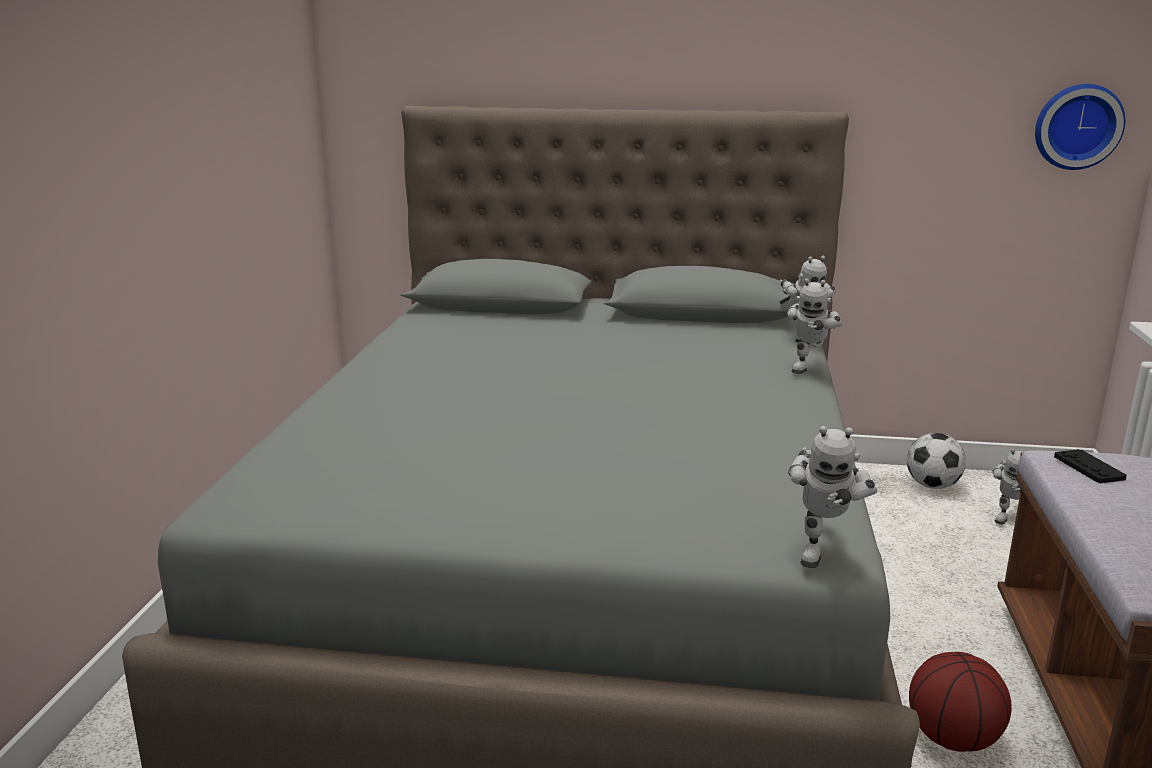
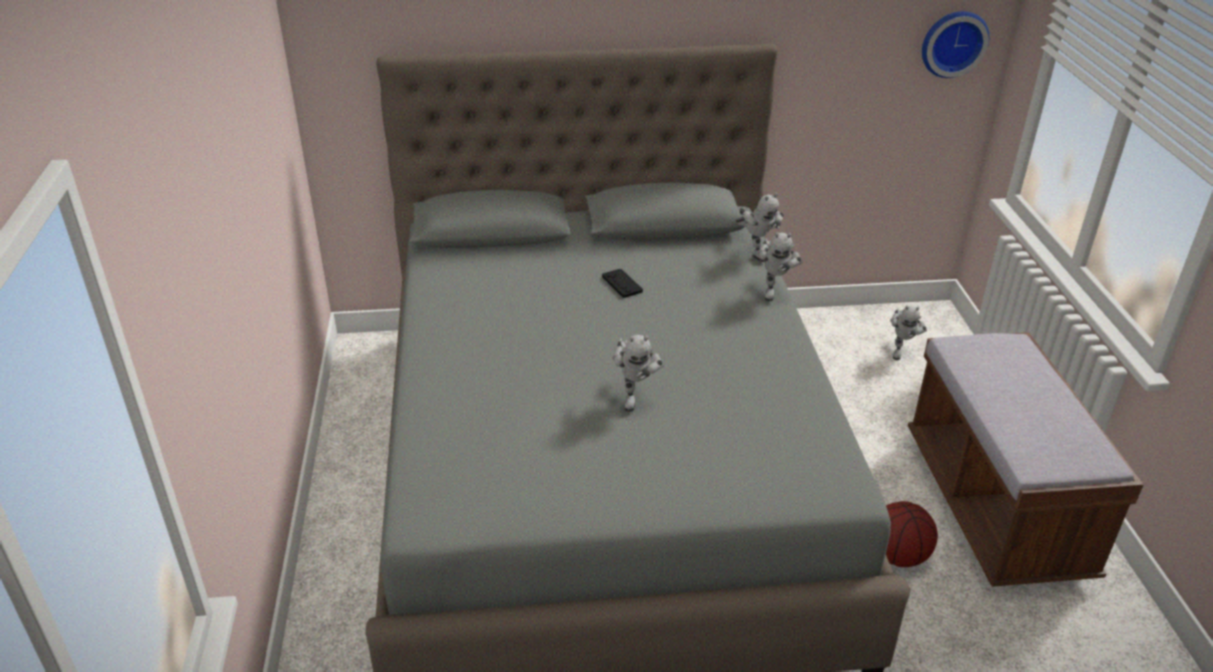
camera: 15 degrees left, 15 degrees up
toy robot [788,426,877,568] -> toy robot moved to [613,335,664,412]
football [907,433,966,489] -> none
black game controller [1054,449,1127,483] -> black game controller moved to [602,269,643,298]

